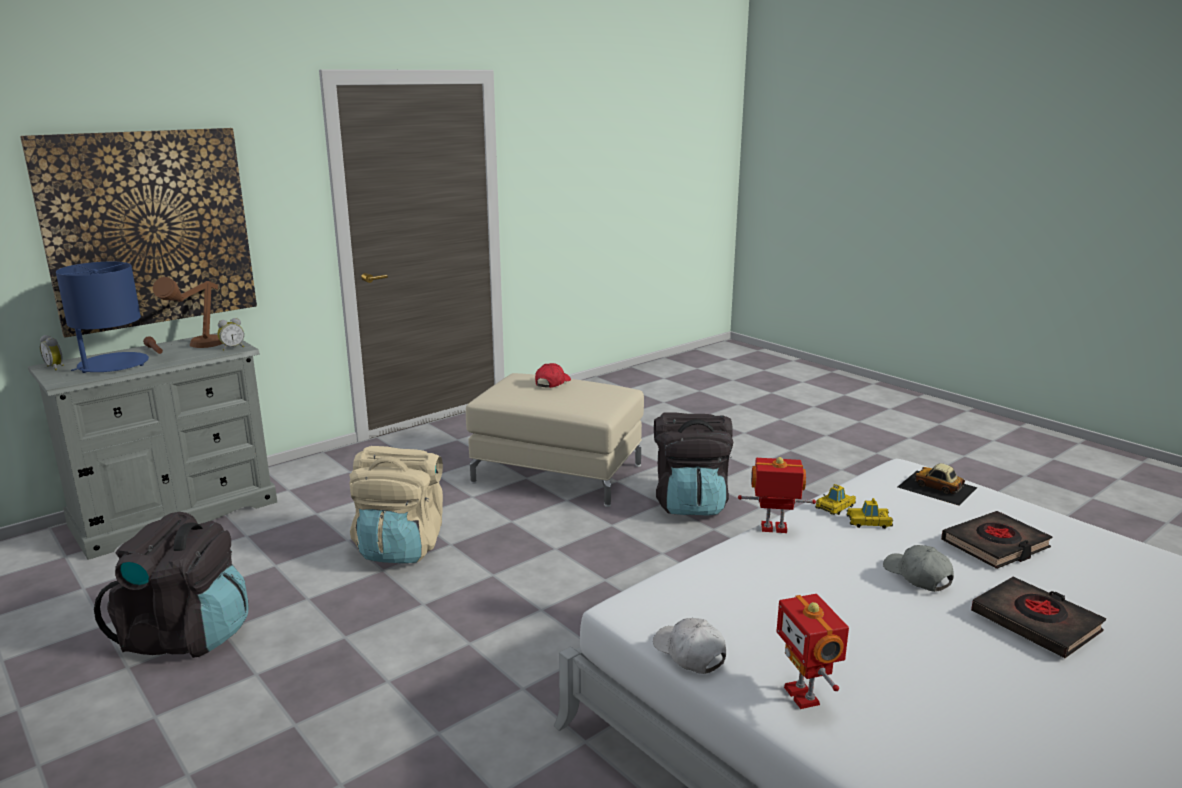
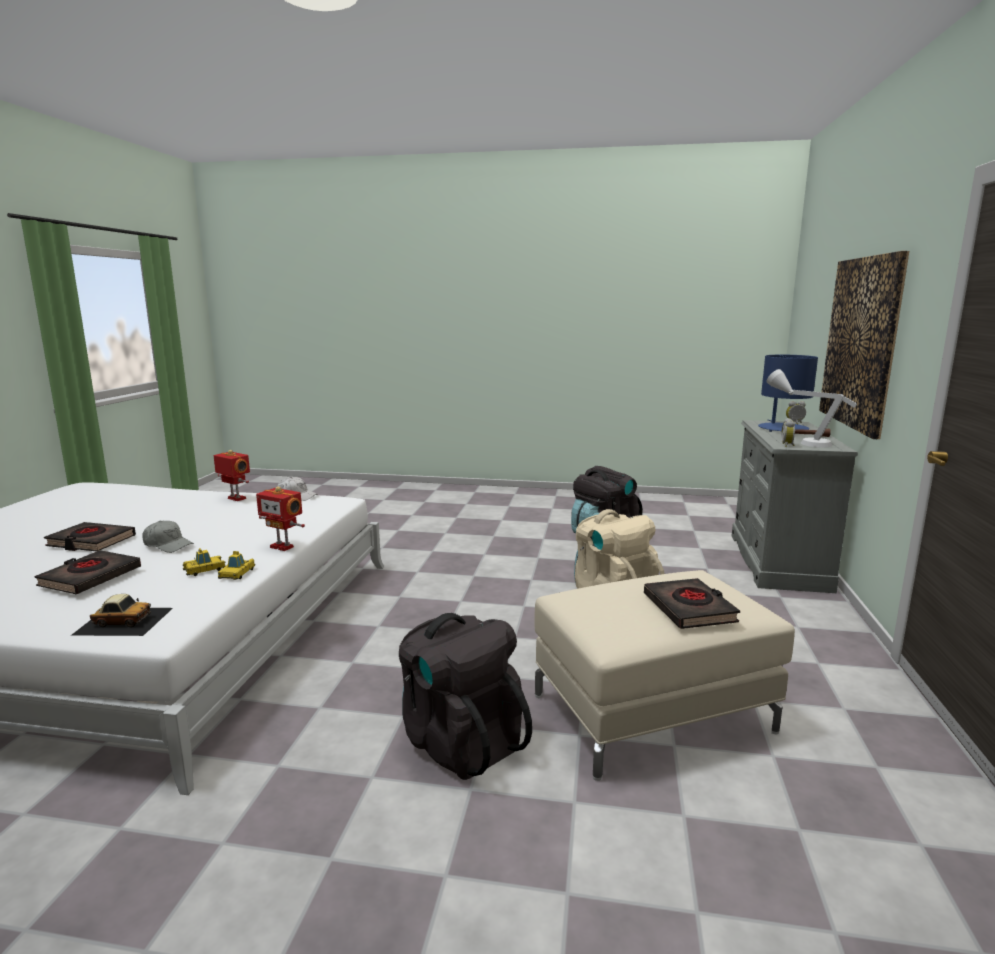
camera: 140 degrees right, 5 degrees down
brown table lamp [153,277,223,348] -> grey table lamp [766,369,857,447]
red cap [535,363,571,388] -> black book [644,578,740,629]
toy robot [738,457,816,533] -> toy robot turned 60 degrees clockwise [256,486,305,551]

